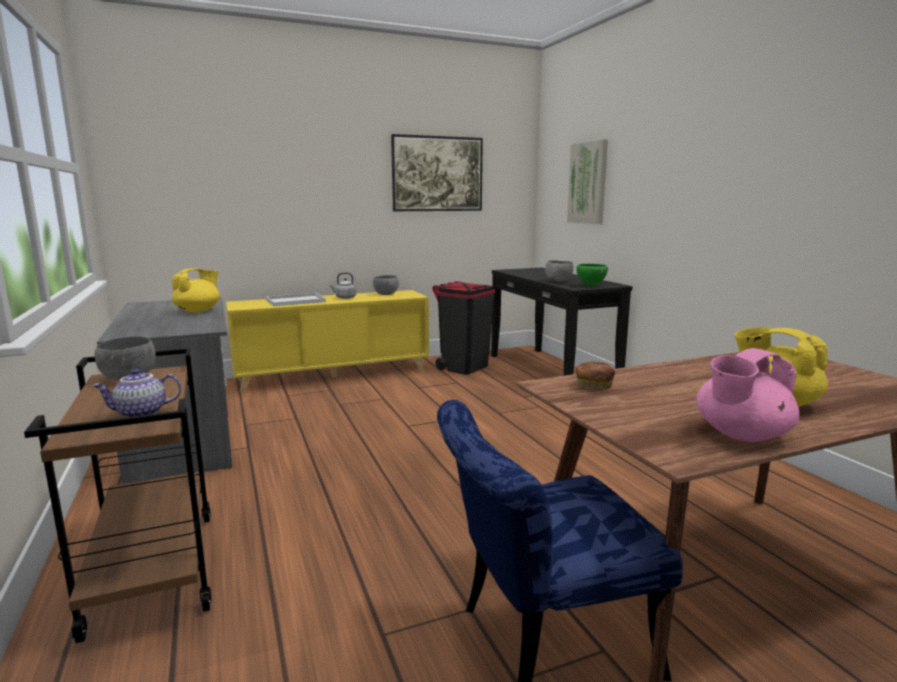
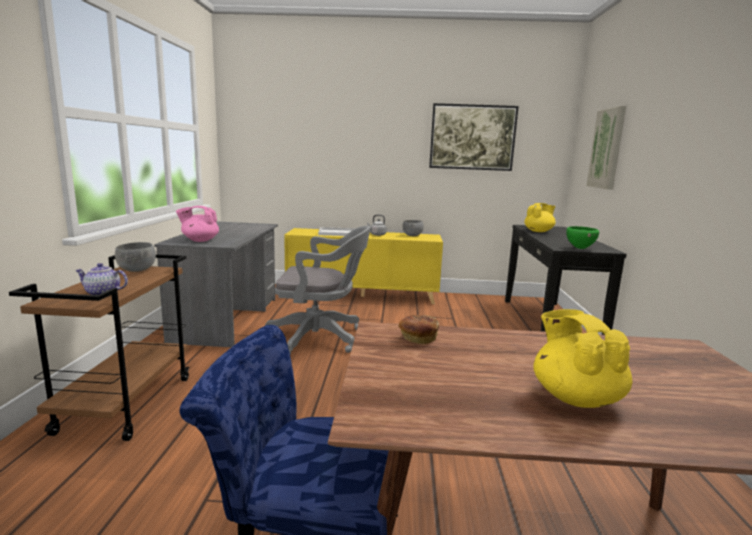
camera: 25 degrees right, 0 degrees up
yellow teapot [172,268,220,312] -> yellow teapot moved to [524,203,556,232]
black trash can [432,281,495,375] -> none
grey bowl [545,260,573,282] -> none
pink teapot [696,348,800,442] -> pink teapot moved to [176,206,219,242]
none -> grey office chair [265,226,371,354]

